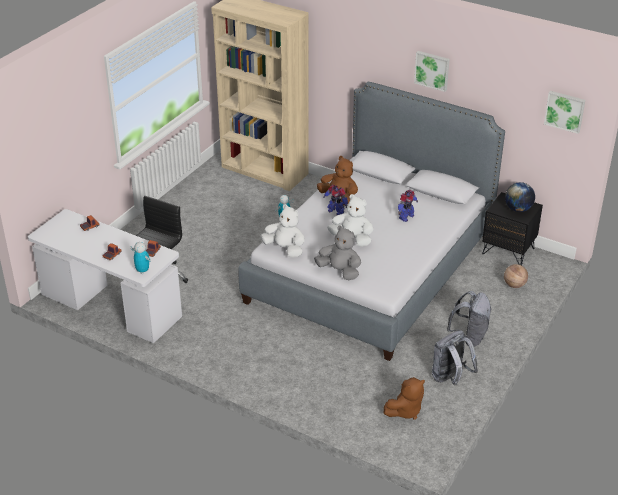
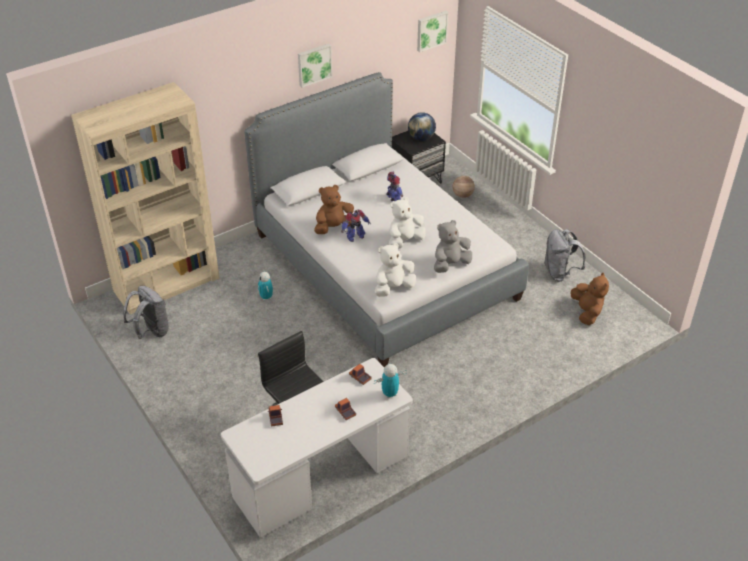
camera: 65 degrees left, 5 degrees up
grey backpack [447,291,491,346] -> grey backpack moved to [123,286,169,339]

